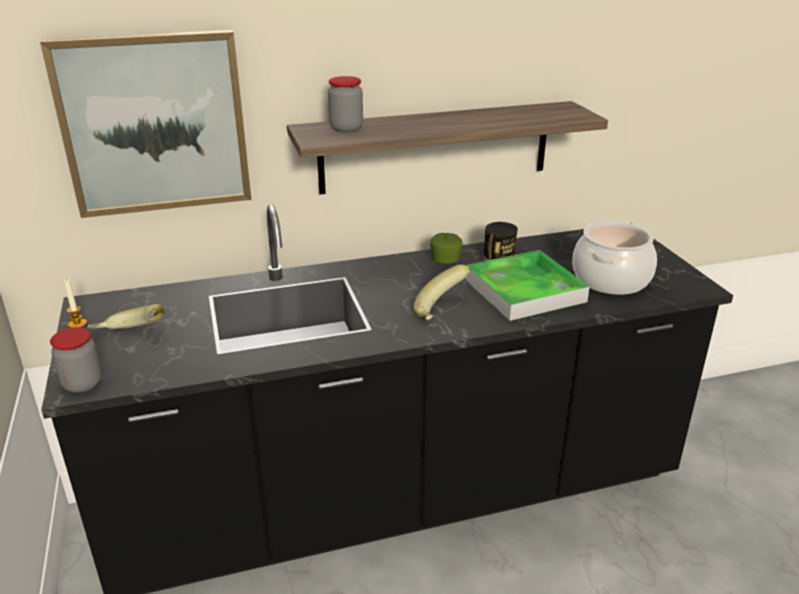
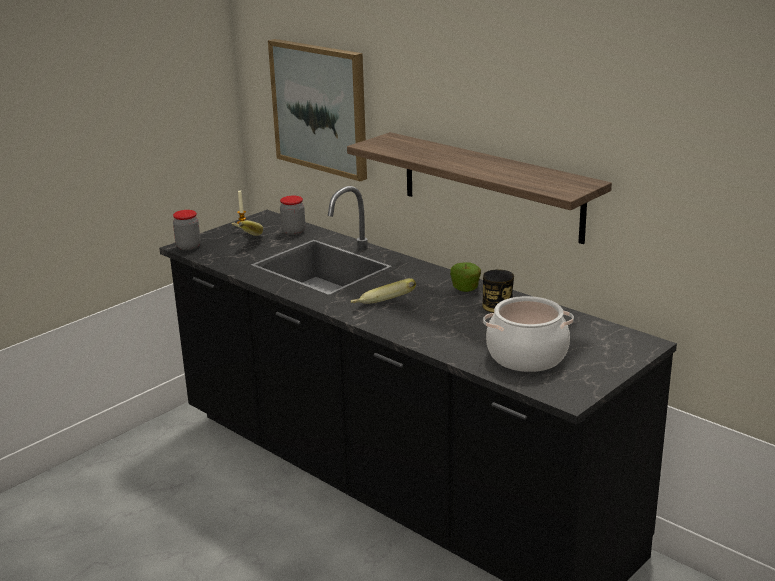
camera: 60 degrees right, 5 degrees down
jar [328,76,363,132] -> jar moved to [280,196,305,235]
tray [466,250,590,321] -> none

